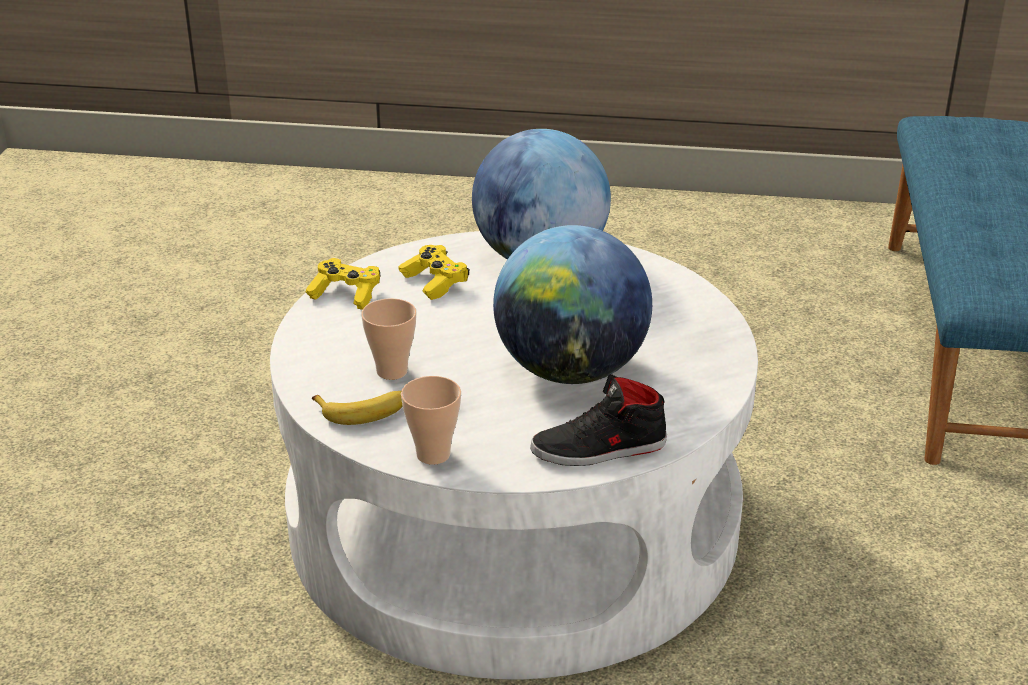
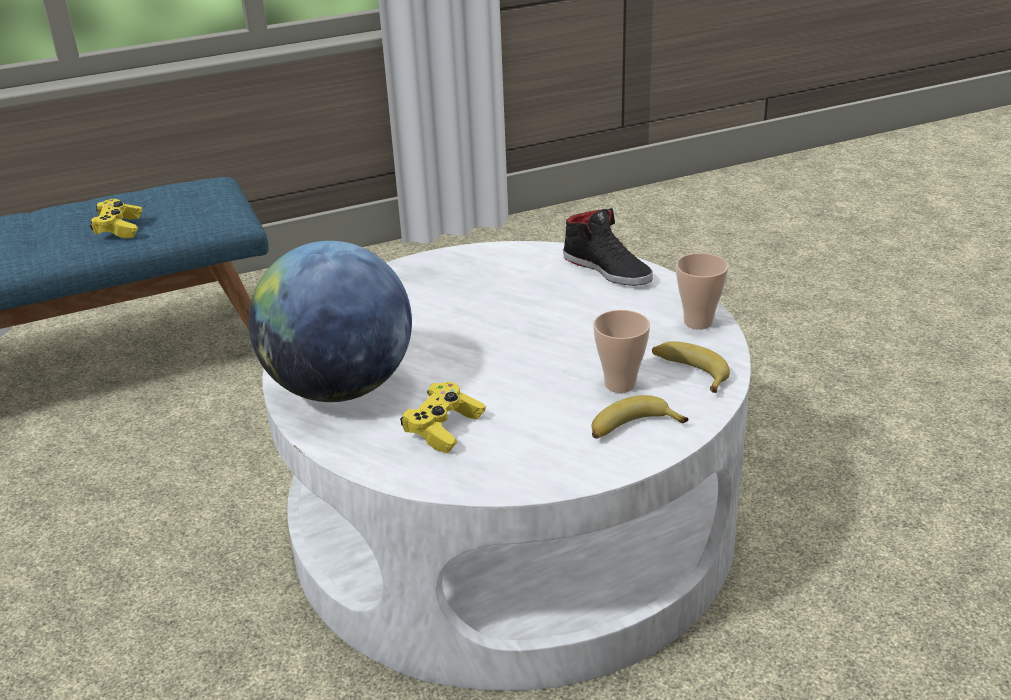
camera: 120 degrees left, 0 degrees up
yellow game controller [306,258,380,310] -> yellow game controller moved to [90,199,143,238]
globe [493,225,652,384] -> none
none -> banana [591,395,689,439]

